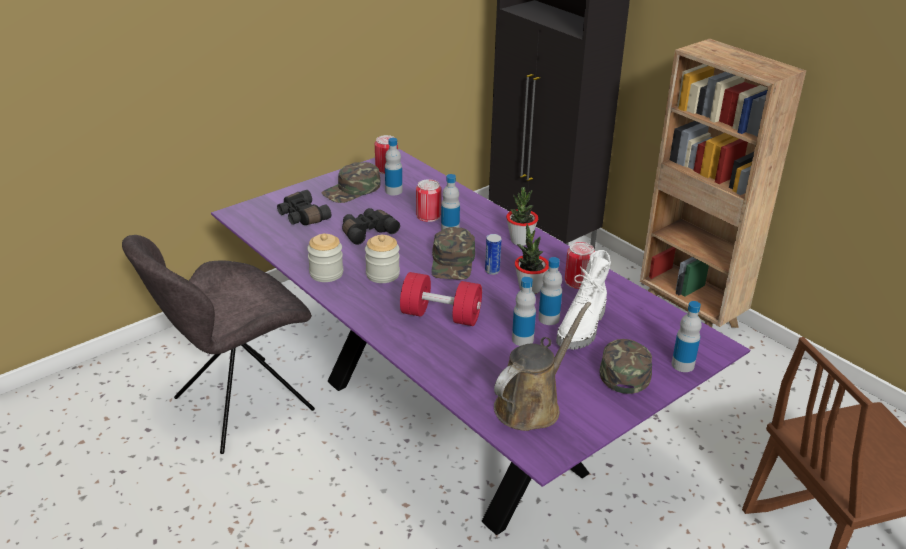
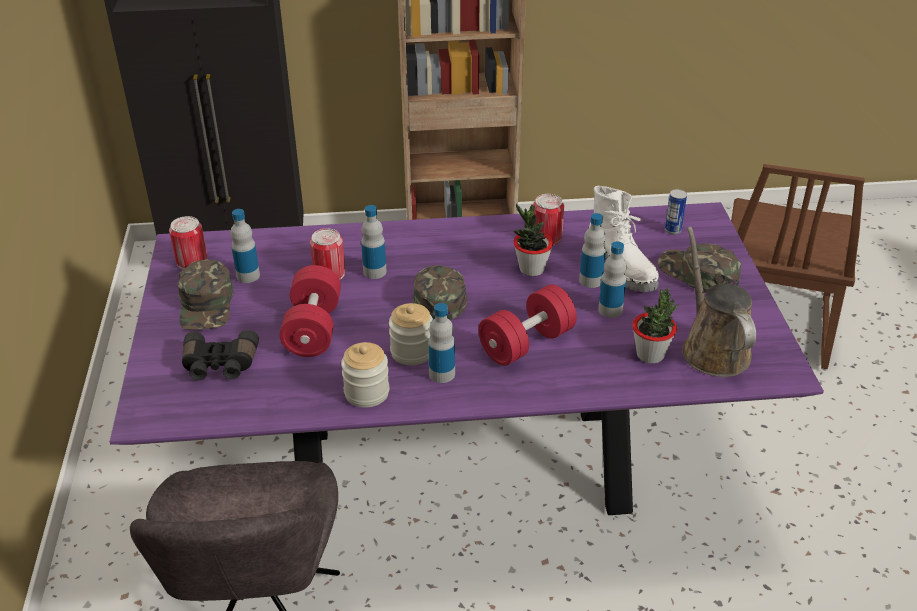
camera: 55 degrees left, 5 degrees up
black binoculars [342,208,400,245] -> red dumbbell [280,265,341,357]
green cap [431,227,475,280] -> green cap turned 135 degrees counterclockwise [413,265,467,320]
can [485,234,502,275] -> can moved to [665,189,687,235]
potted plant [506,187,538,246] -> potted plant moved to [632,287,678,363]
bottle [672,301,702,372] -> bottle moved to [428,303,455,383]

